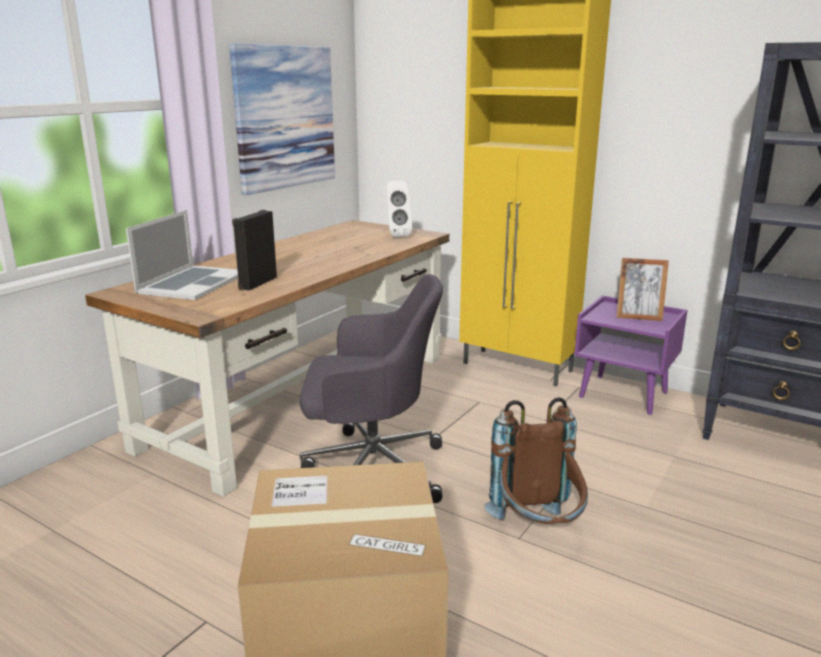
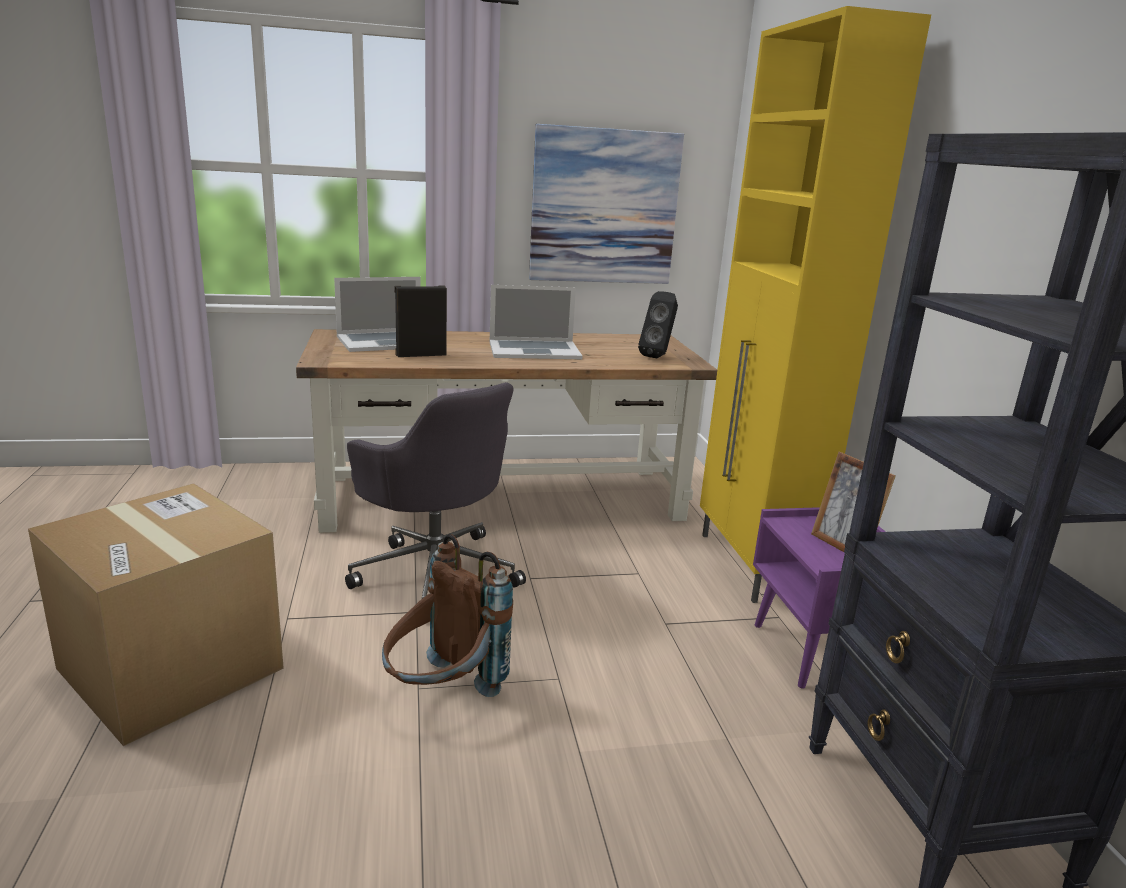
camera: 45 degrees right, 0 degrees up
white speaker [387,181,412,237] -> black speaker [638,291,678,358]
none -> laptop [490,285,582,359]

